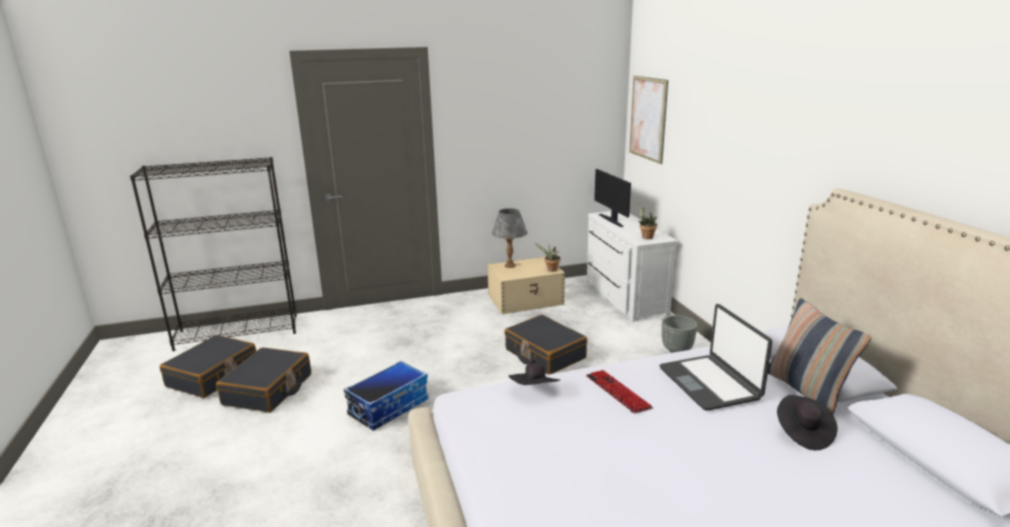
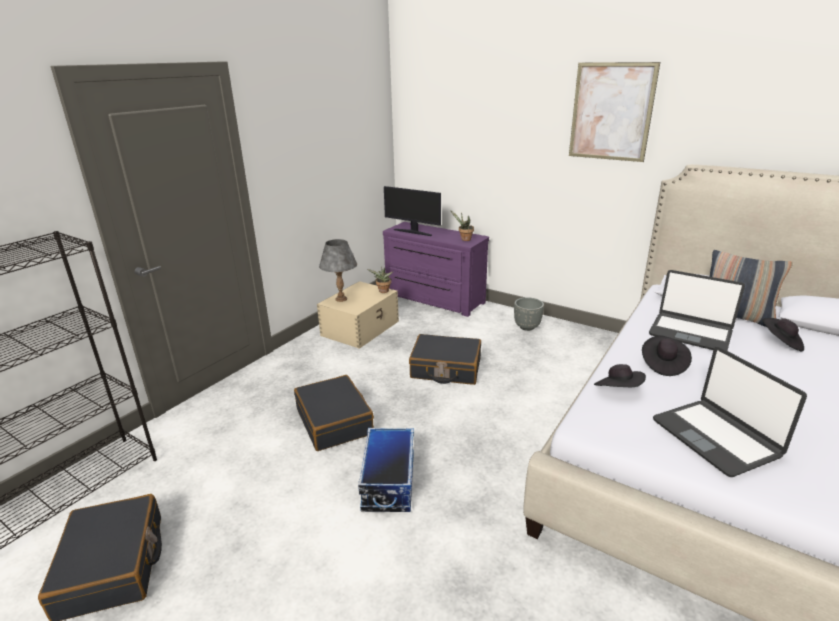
camera: 40 degrees left, 5 degrees up
black suitcase [216,347,311,413] -> black suitcase moved to [294,375,374,451]
keyboard [586,370,653,413] -> black hat [642,335,692,376]
white dresser [587,211,677,322] -> purple dresser [383,222,489,317]
picture [629,76,668,164] -> picture moved to [569,62,660,162]
none -> laptop [653,347,807,477]

